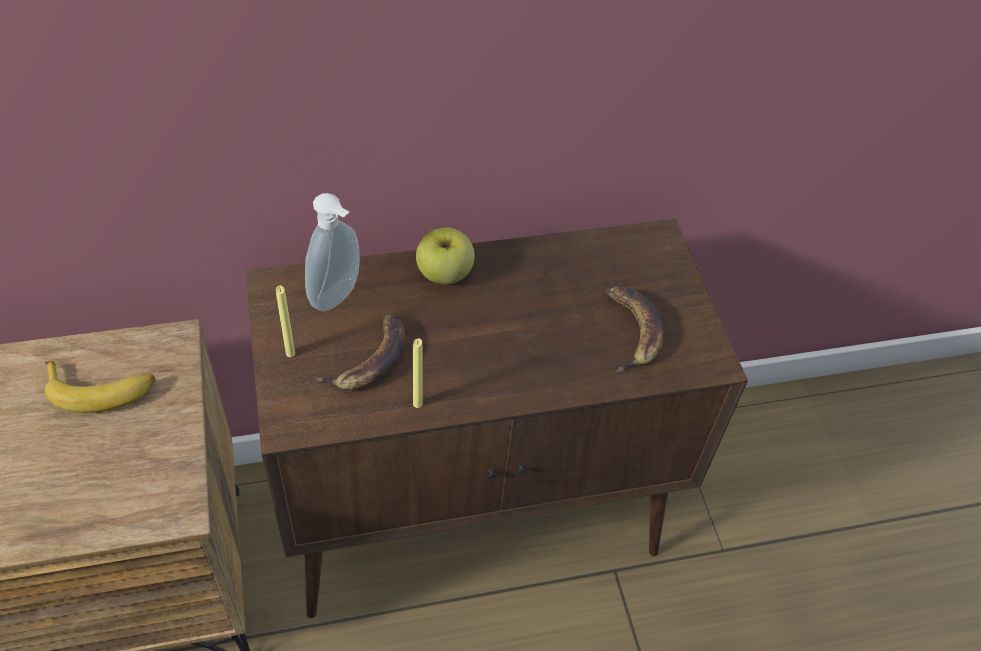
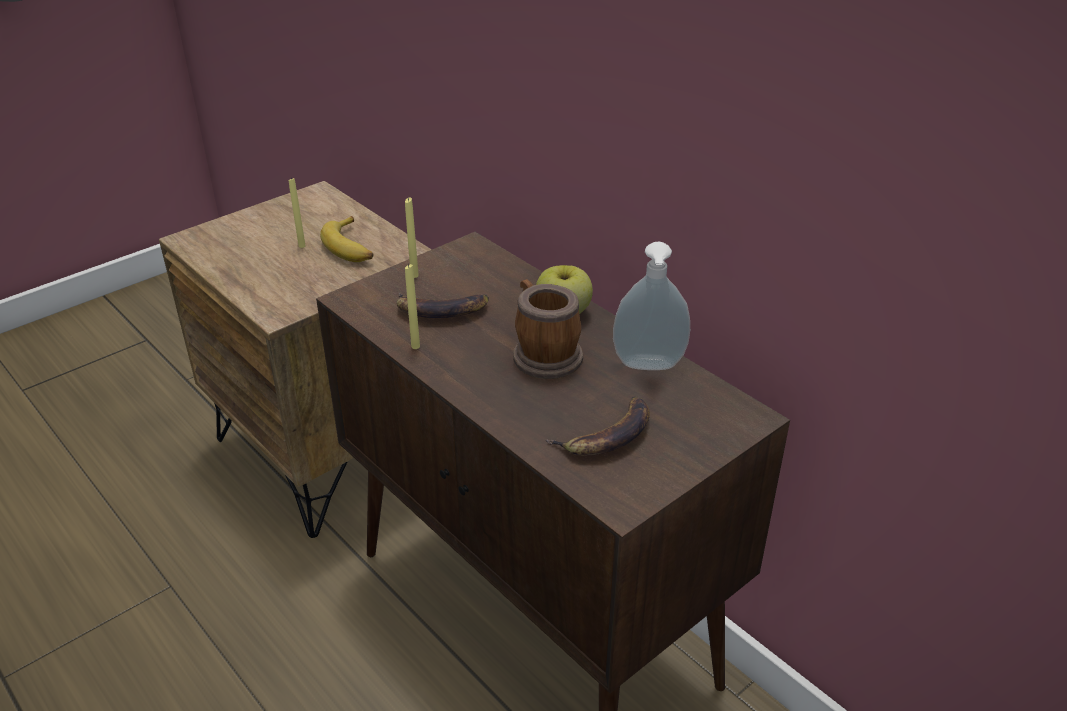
camera: 65 degrees right, 15 degrees down
soap dispenser [305,193,360,311] -> soap dispenser moved to [613,242,690,370]
none -> yellow candle [289,178,306,248]
none -> mug [513,279,583,379]

